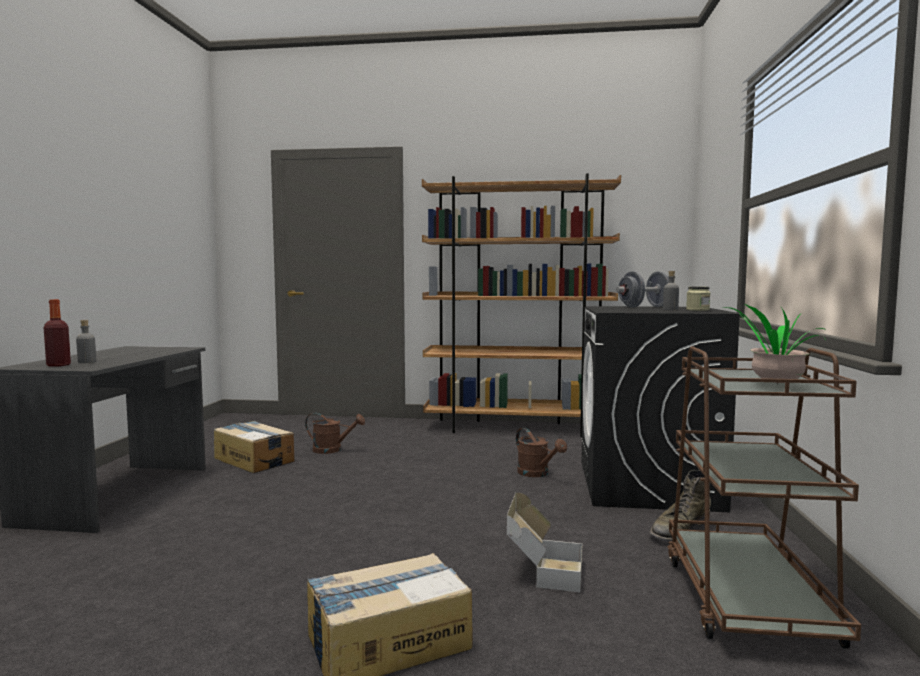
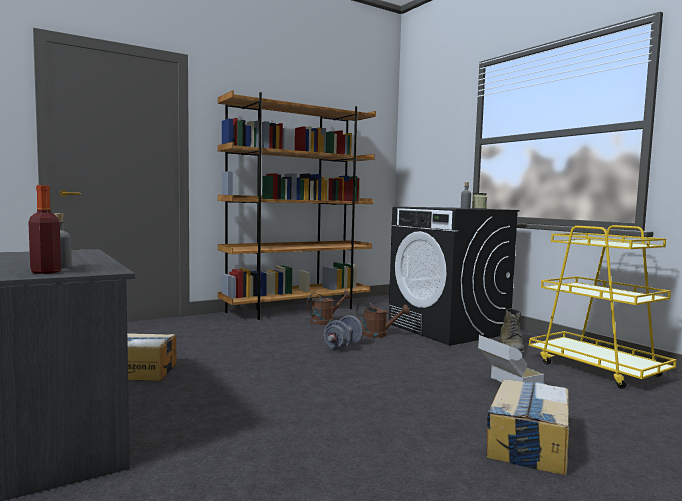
camera: 40 degrees left, 0 degrees up
brown watering can [305,413,365,454] -> brown watering can moved to [306,290,351,325]
grey dumbbell [616,272,669,308] -> grey dumbbell moved to [324,315,363,350]
brown cart [667,346,861,649] -> yellow cart [529,225,677,389]
potted plant [724,304,826,385] -> none

